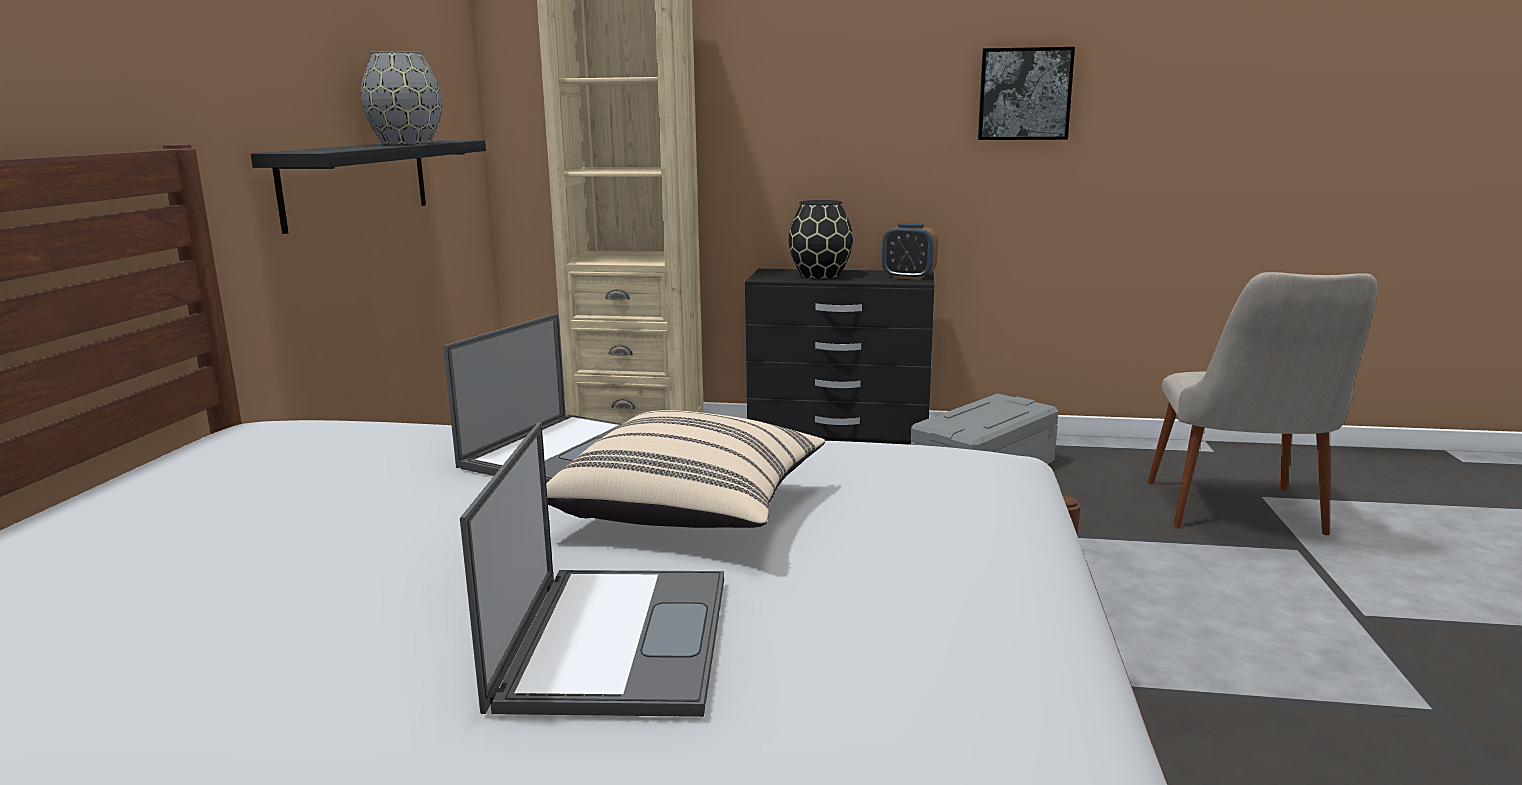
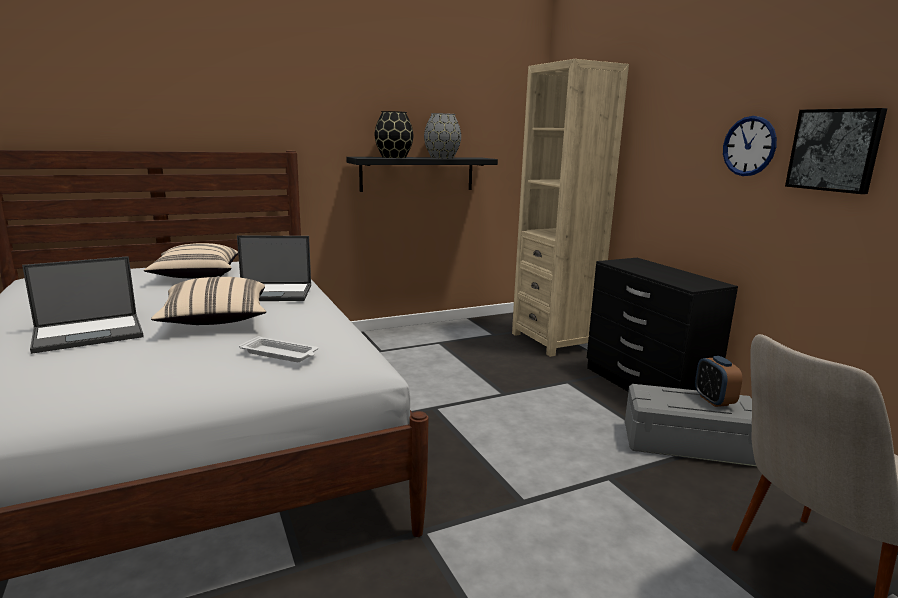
camera: 55 degrees right, 0 degrees up
black vase [788,200,853,279] -> black vase moved to [375,111,413,158]
alarm clock [882,223,938,280] -> alarm clock moved to [695,356,742,407]
none -> beige pillow [144,243,238,278]
none -> white tray [239,336,318,362]
none -> wall clock [723,116,777,176]

